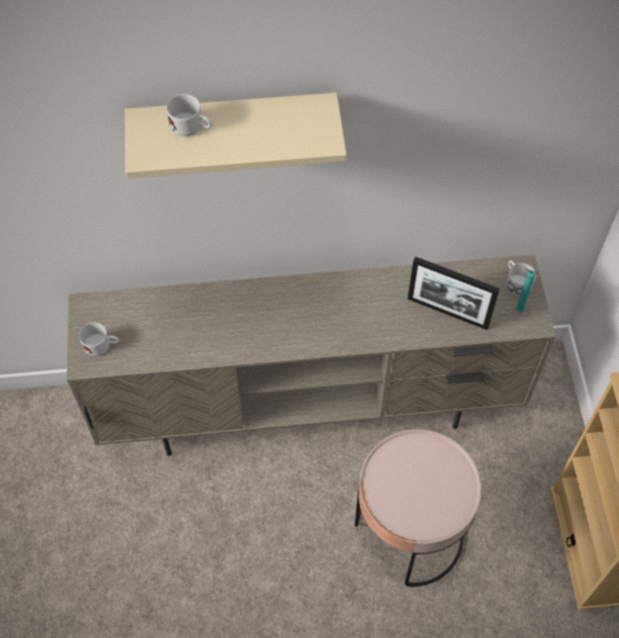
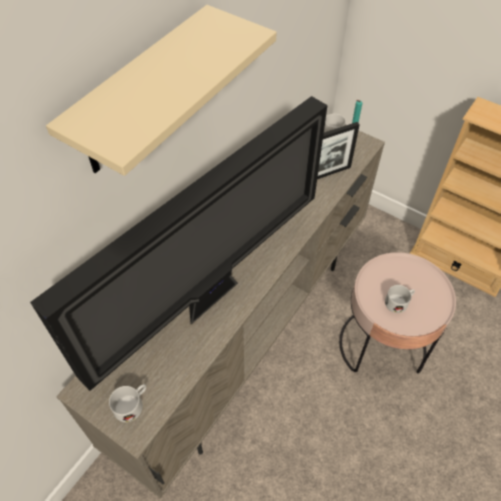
camera: 50 degrees left, 5 degrees down
white mug [166,94,212,136] -> white mug moved to [385,285,415,313]
none -> television [30,96,328,391]

